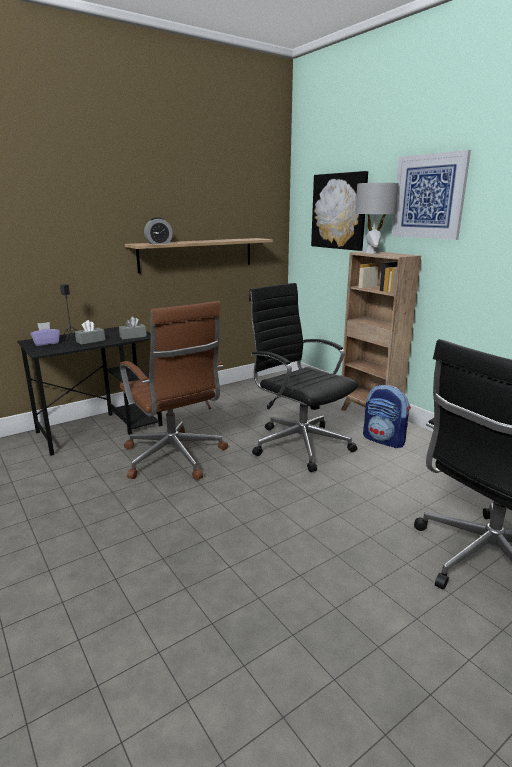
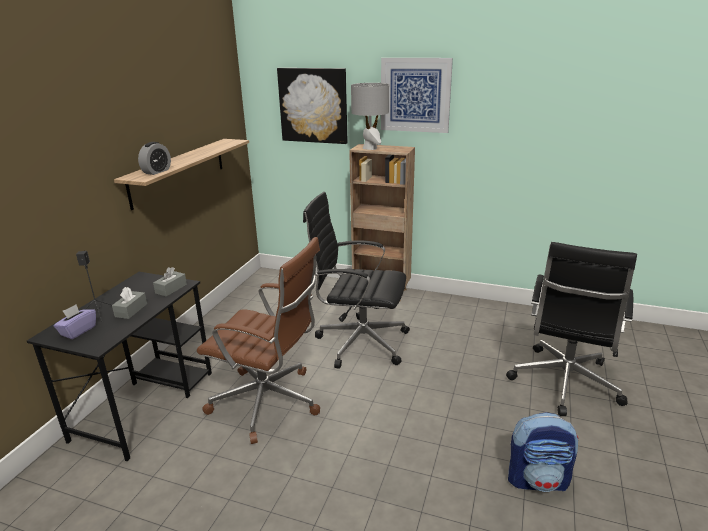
camera: 35 degrees left, 5 degrees up
backpack [363,385,411,448] -> backpack moved to [508,412,579,492]

